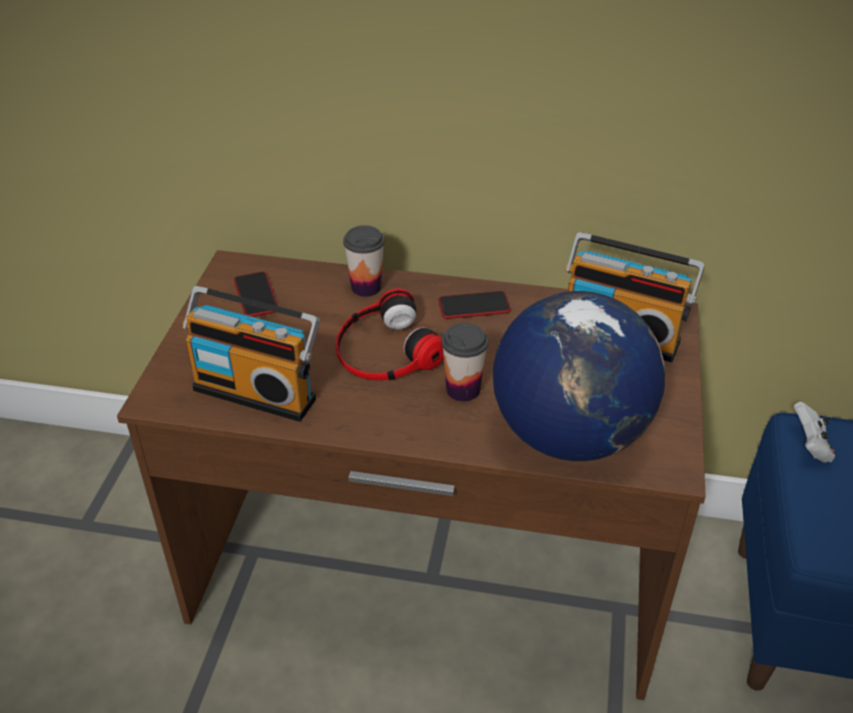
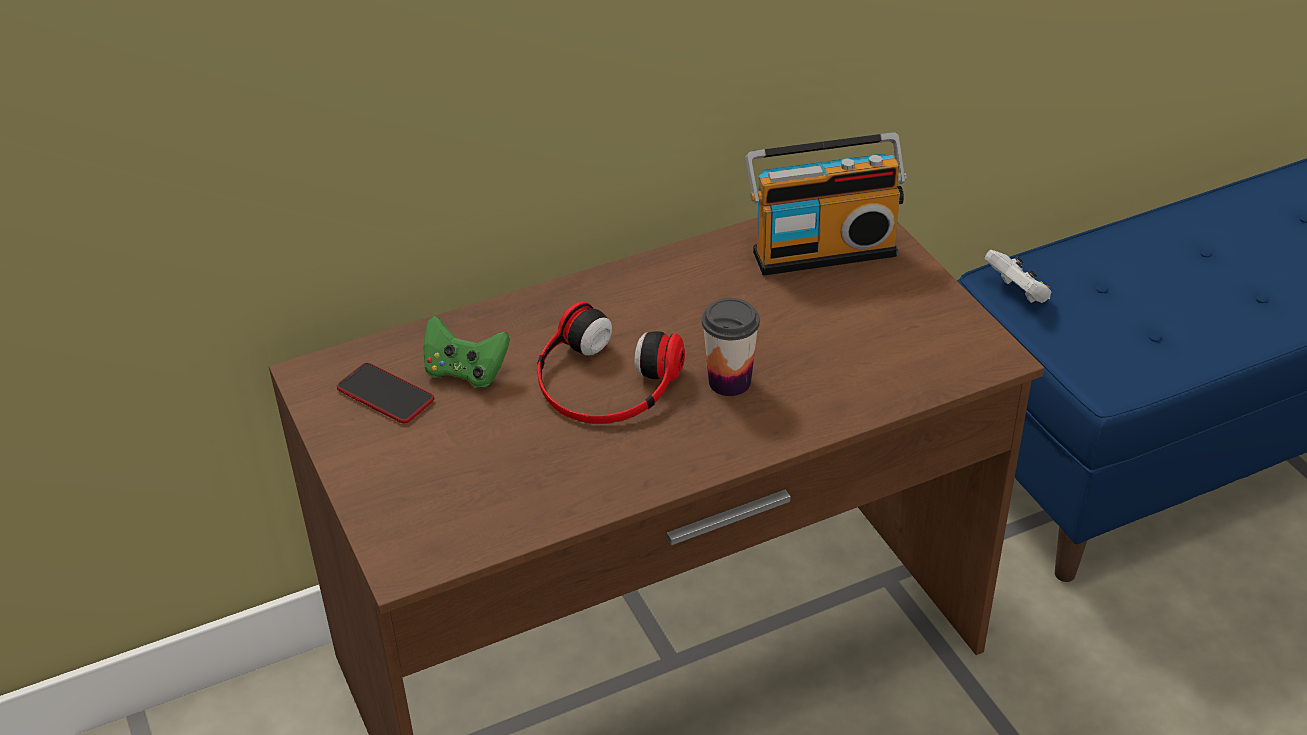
camera: 35 degrees left, 0 degrees up
radio [183,286,320,422] -> none
cup [343,225,385,297] -> none
phone [438,291,511,319] -> none
globe [493,291,665,461] -> none
none -> green game controller [423,316,510,388]

